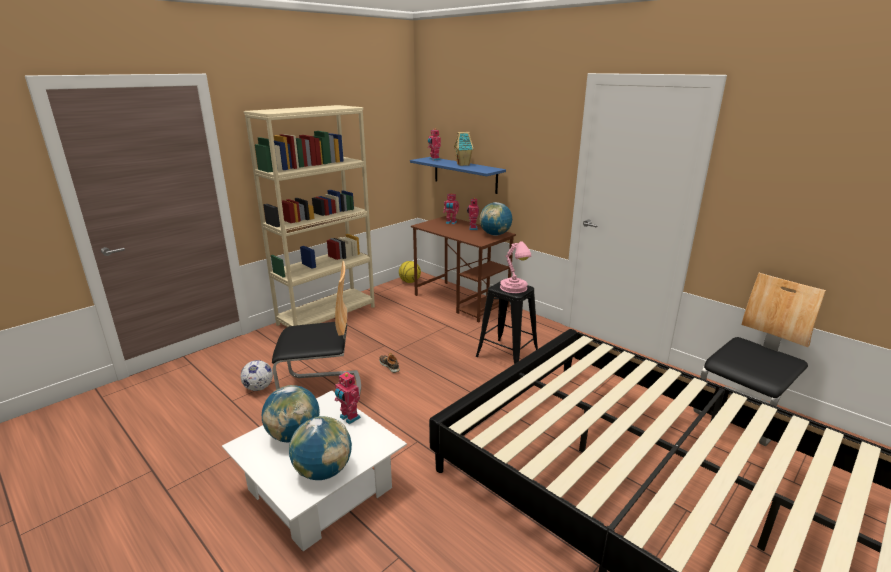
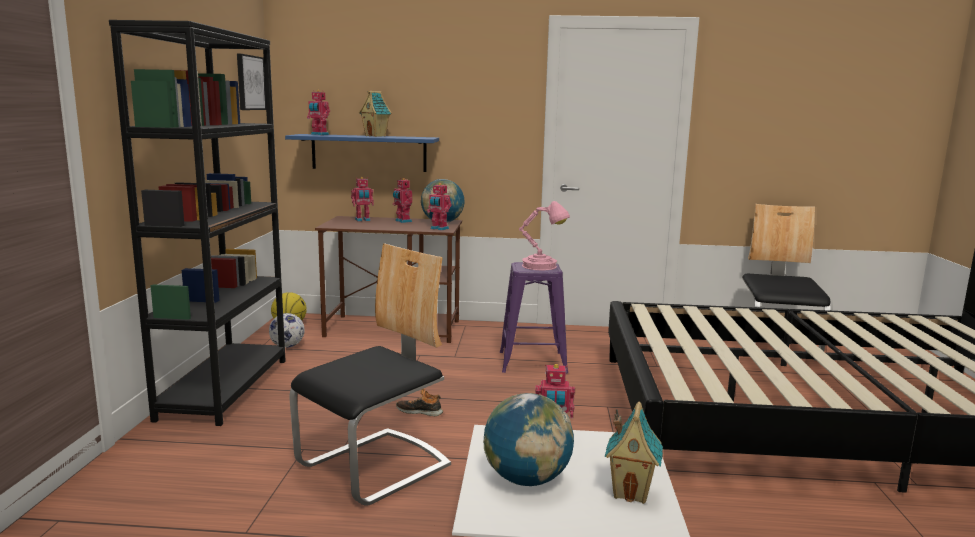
camera: 40 degrees left, 10 degrees down
football [241,360,273,391] -> football moved to [269,313,305,348]
beige bookcase [244,105,375,327] -> black bookcase [109,20,286,426]
globe [289,416,352,480] -> toy house [605,402,663,504]
black stool [476,280,538,364] -> purple stool [500,262,568,374]
none -> picture [237,54,266,110]
none -> toy robot [427,183,451,231]

